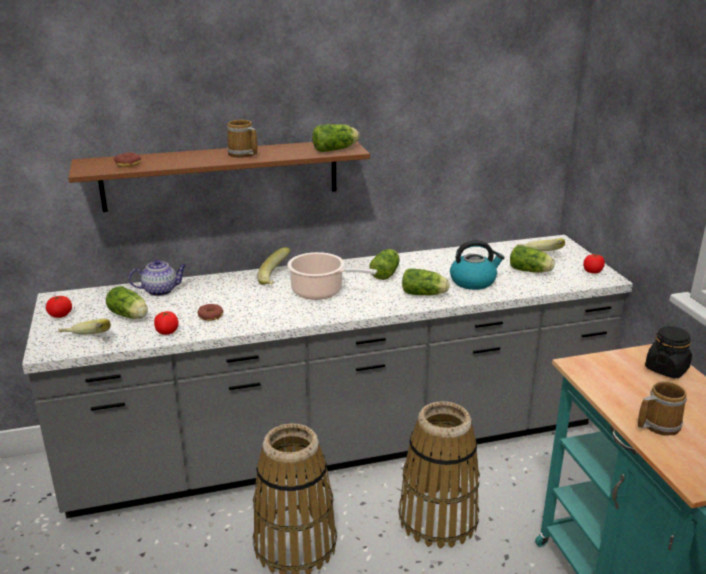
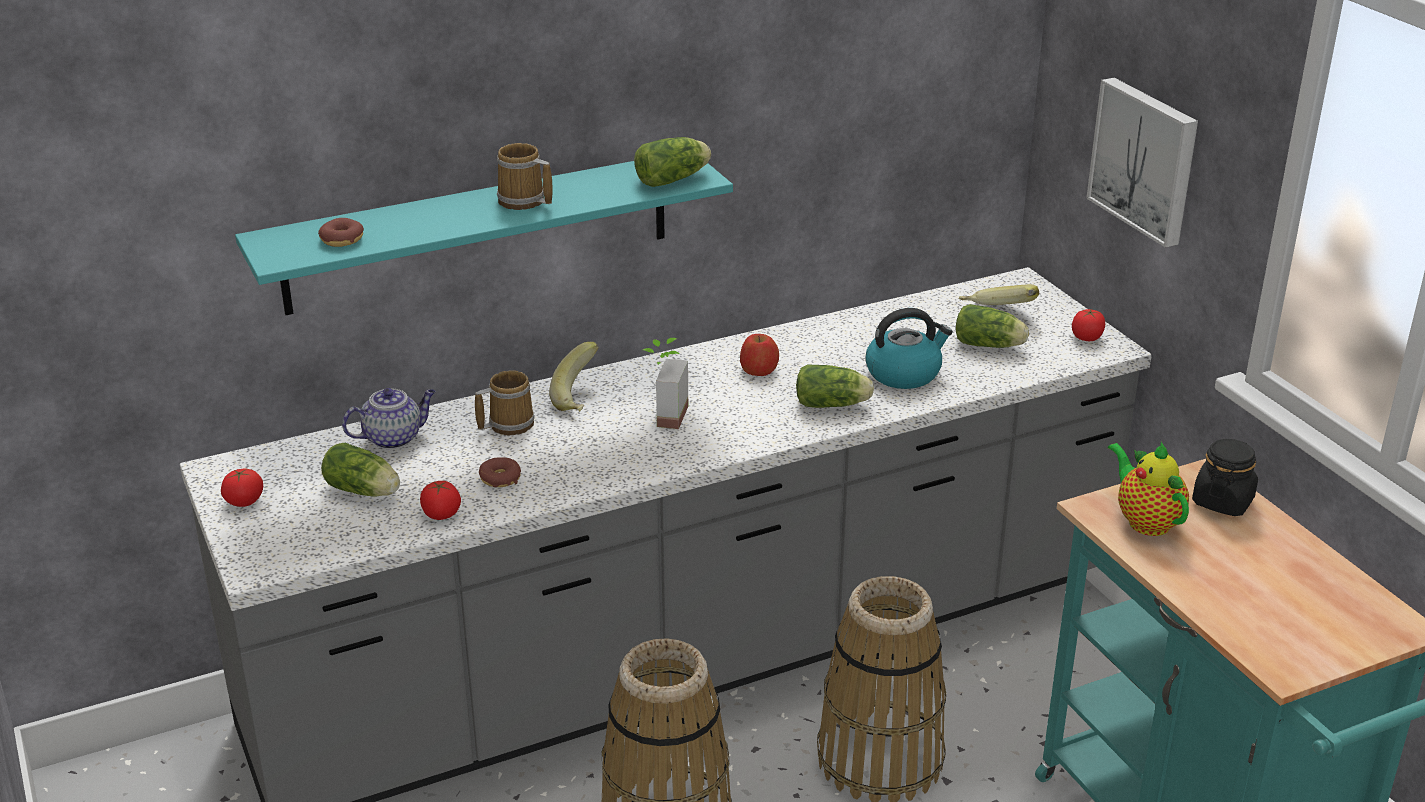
camera: 10 degrees left, 5 degrees up
banana [58,318,111,334] -> none
brown shelf [68,142,370,212] -> turquoise shelf [235,161,733,315]
cooking pot [288,252,377,300] -> potted plant [643,338,688,429]
lettuce [369,249,400,280] -> apple [740,334,779,376]
mug [638,381,687,436] -> mug moved to [475,370,534,435]
none -> picture [1086,78,1198,248]
none -> teapot [1108,442,1189,536]

